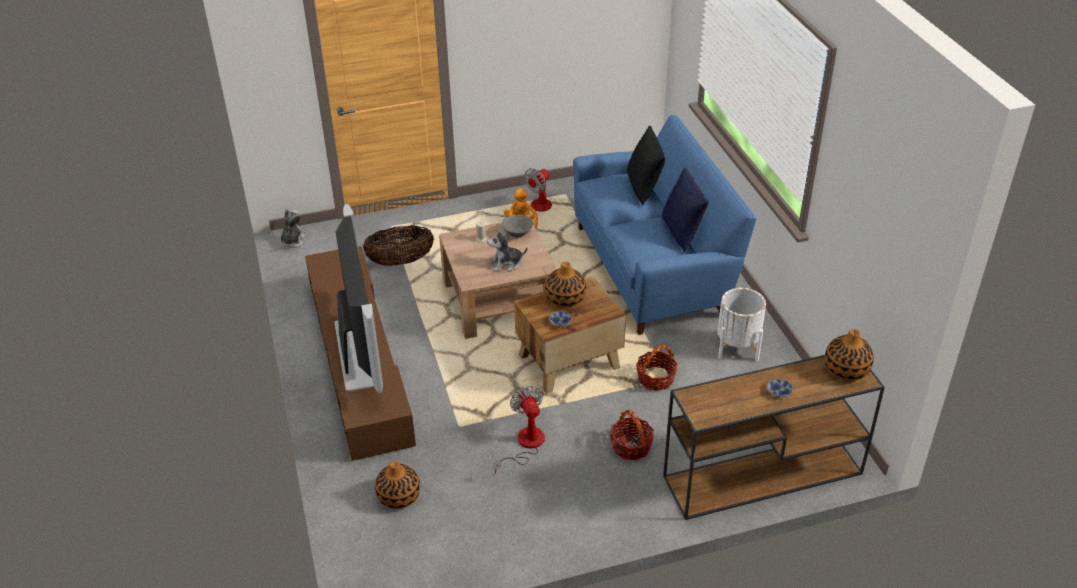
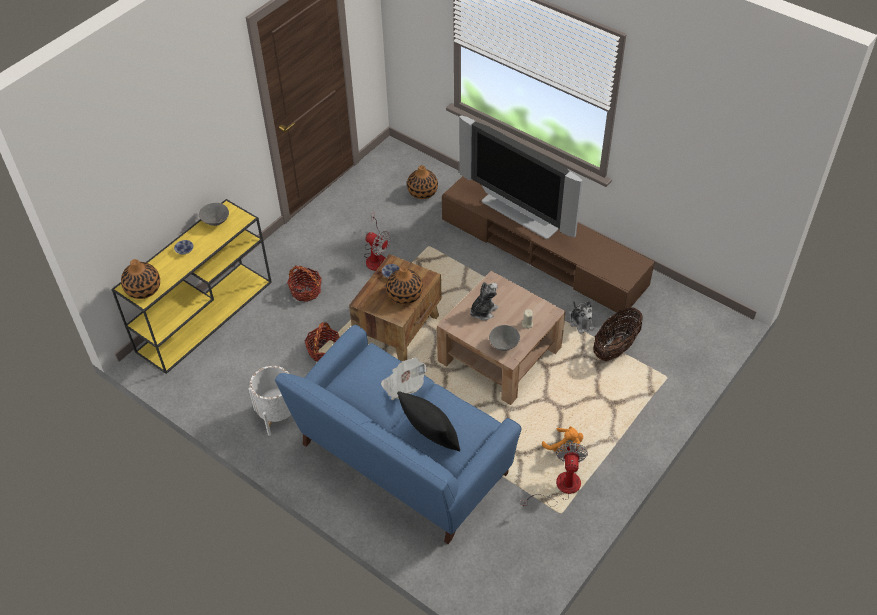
camera: 145 degrees right, 10 degrees up
plush toy [280,209,305,248] -> plush toy moved to [570,301,595,334]
blue pillow [662,167,709,253] -> none
brown console table [663,355,885,520] -> yellow console table [111,199,272,374]
none -> grey bowl [199,203,229,226]
none -> newspaper [381,358,427,400]

